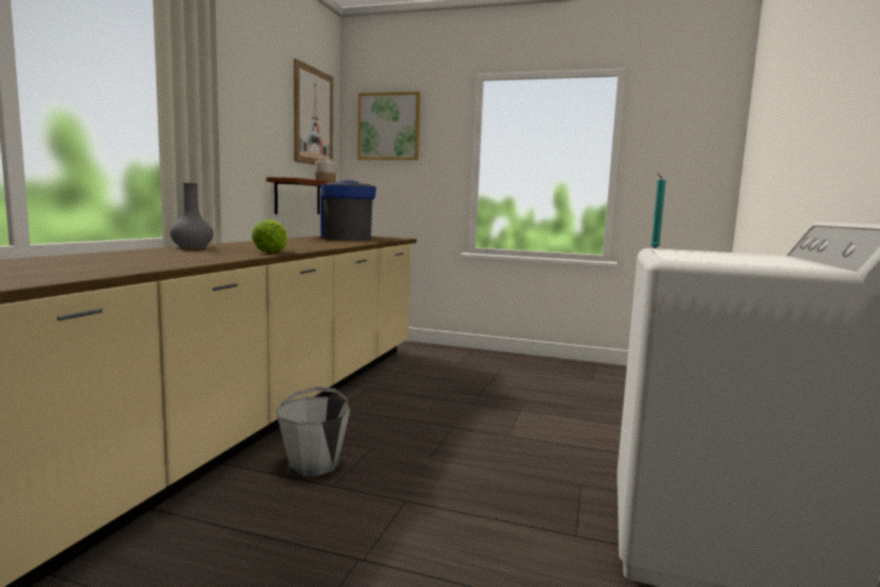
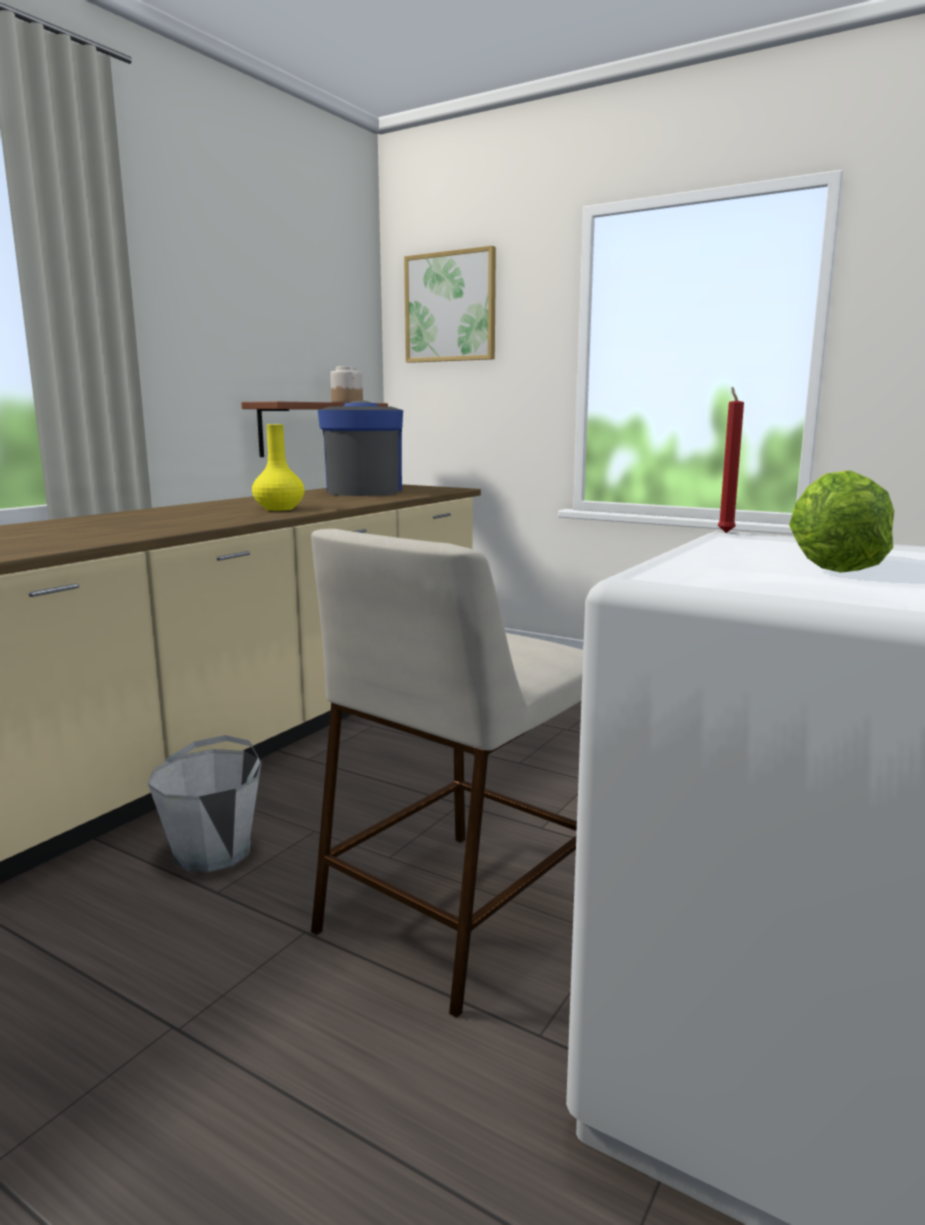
camera: 15 degrees right, 5 degrees up
grey vase [170,183,213,249] -> none
lettuce [251,219,287,253] -> lettuce moved to [789,471,894,573]
picture [294,59,333,165] -> none
turquoise candle [651,172,666,248] -> red candle [718,387,744,533]
none -> yellow vase [252,424,305,511]
none -> beige stool [311,529,583,1018]

